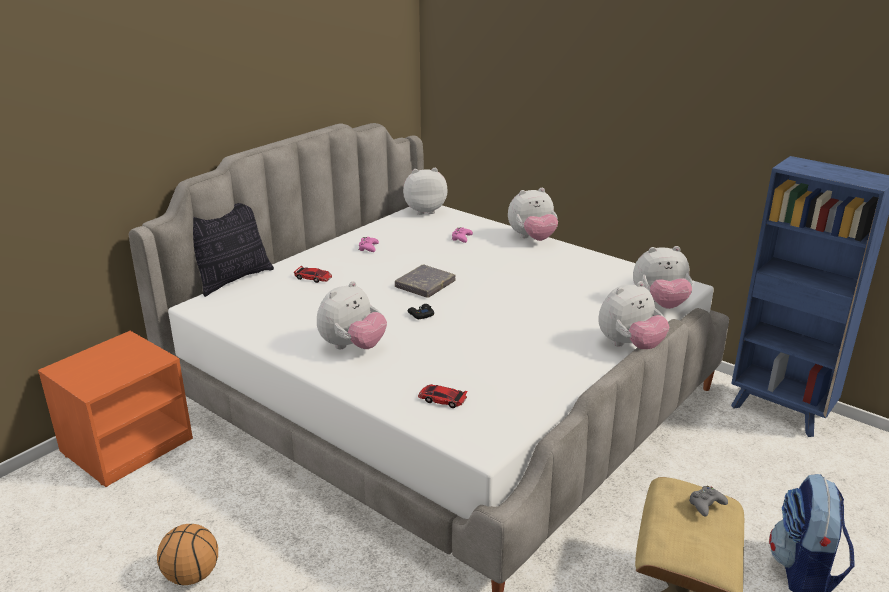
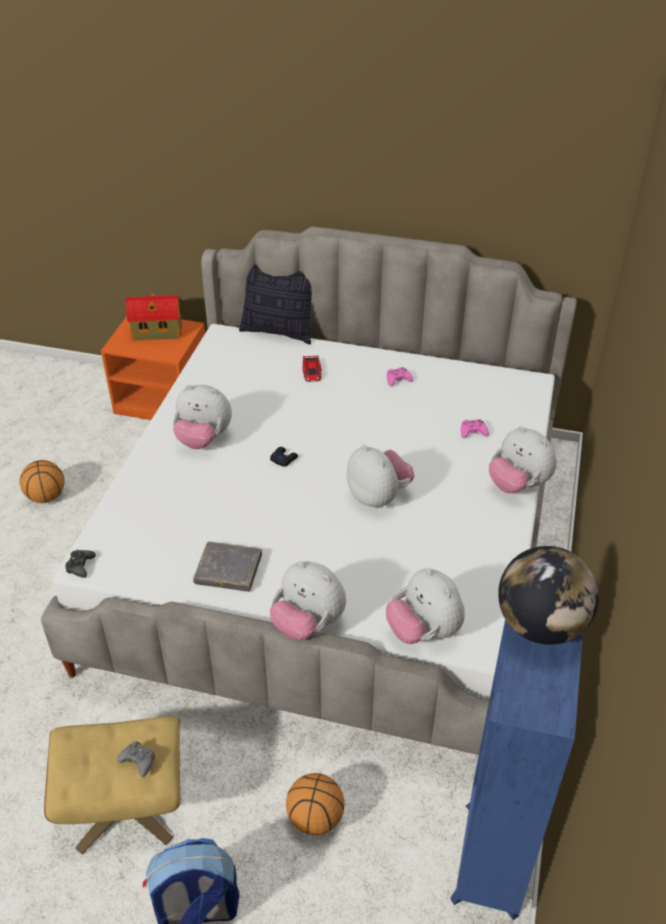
camera: 65 degrees right, 15 degrees up
grey book [395,264,456,298] -> grey book moved to [193,542,262,592]
plush toy [403,168,448,215] -> plush toy moved to [347,444,414,508]
toy car [418,384,468,408] -> none
none -> black game controller [65,550,96,578]
none -> toy house [126,294,182,341]
none -> basketball [286,773,345,835]
none -> globe [498,546,599,645]

